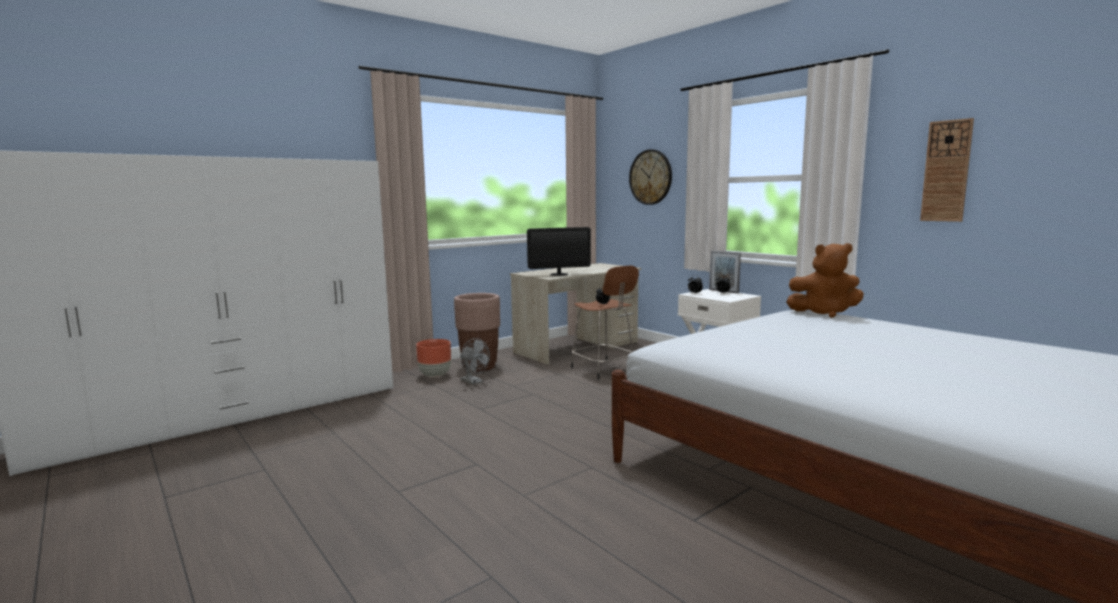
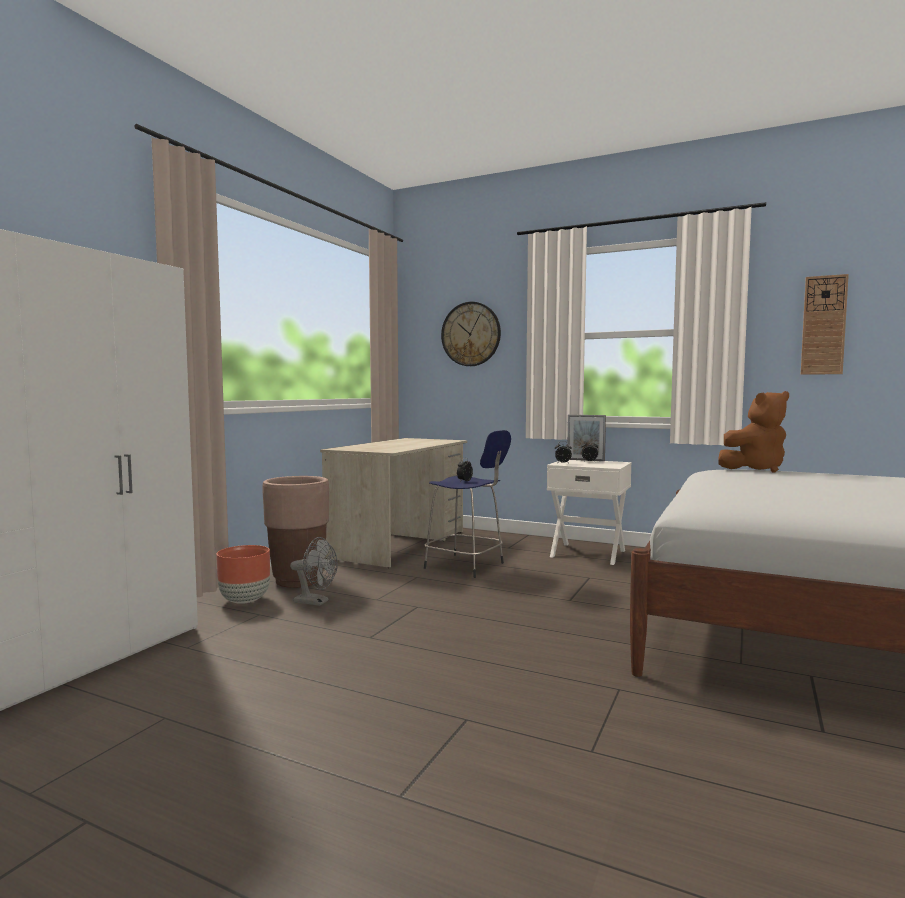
camera: 25 degrees left, 5 degrees down
monitor [527,227,591,276] -> none
brown stool [571,266,639,380] -> blue stool [424,430,511,578]

